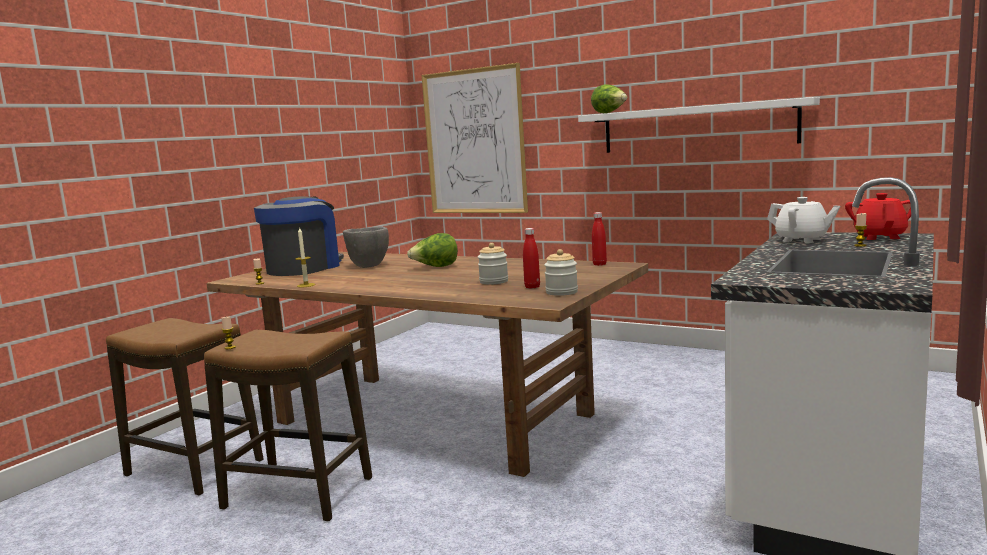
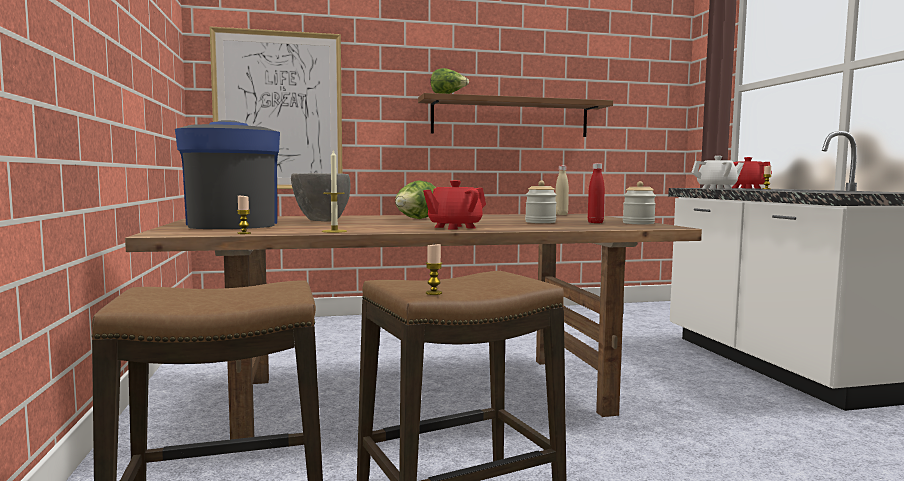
camera: 45 degrees left, 5 degrees down
white shelf [578,97,820,153] -> brown shelf [418,93,613,137]
red bottle [592,212,607,266] -> beige bottle [555,166,569,215]
none -> red teapot [423,180,486,230]

